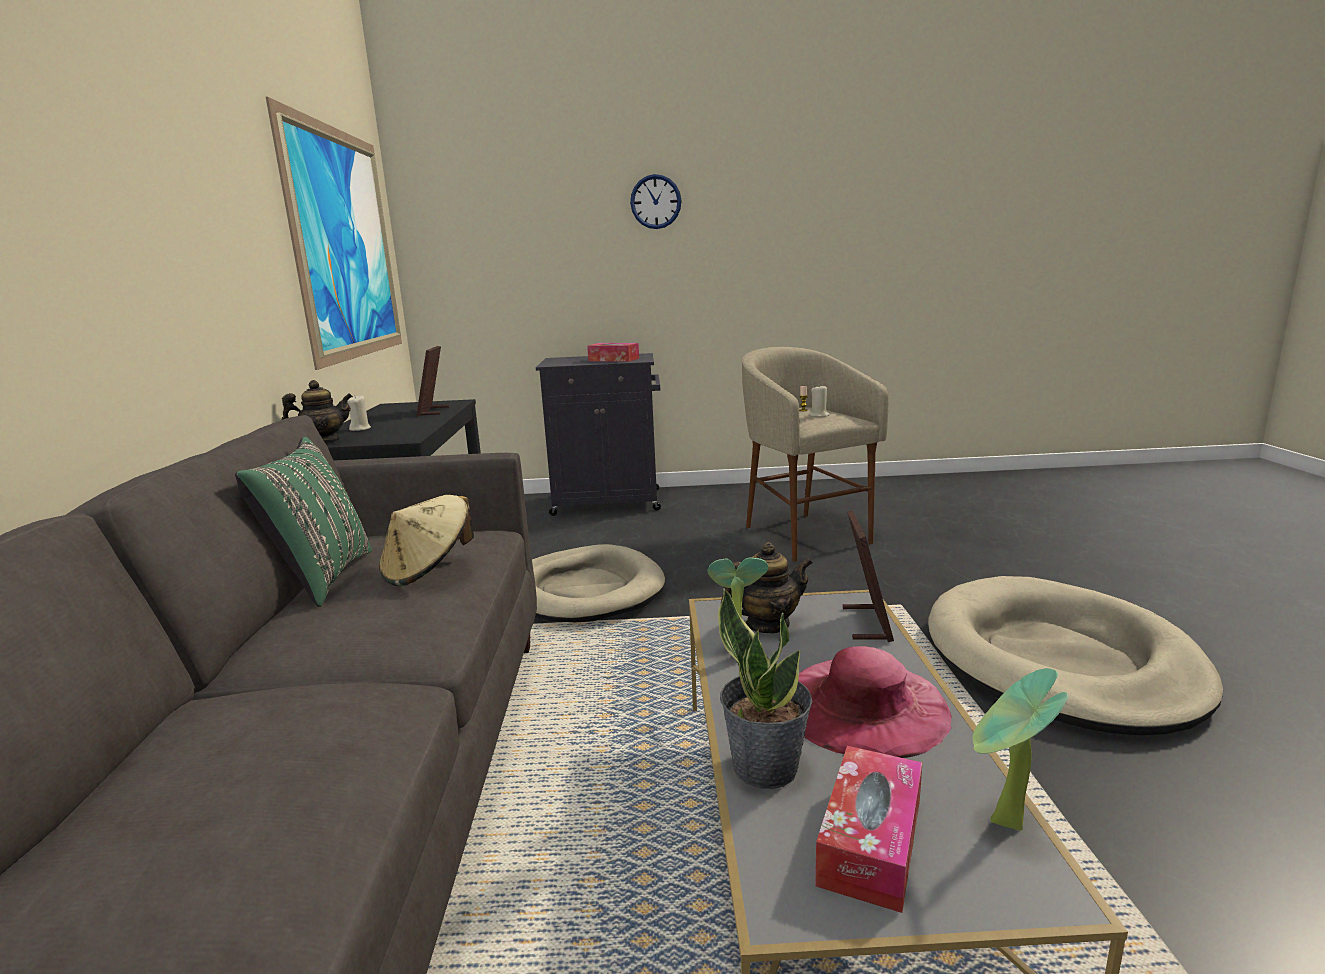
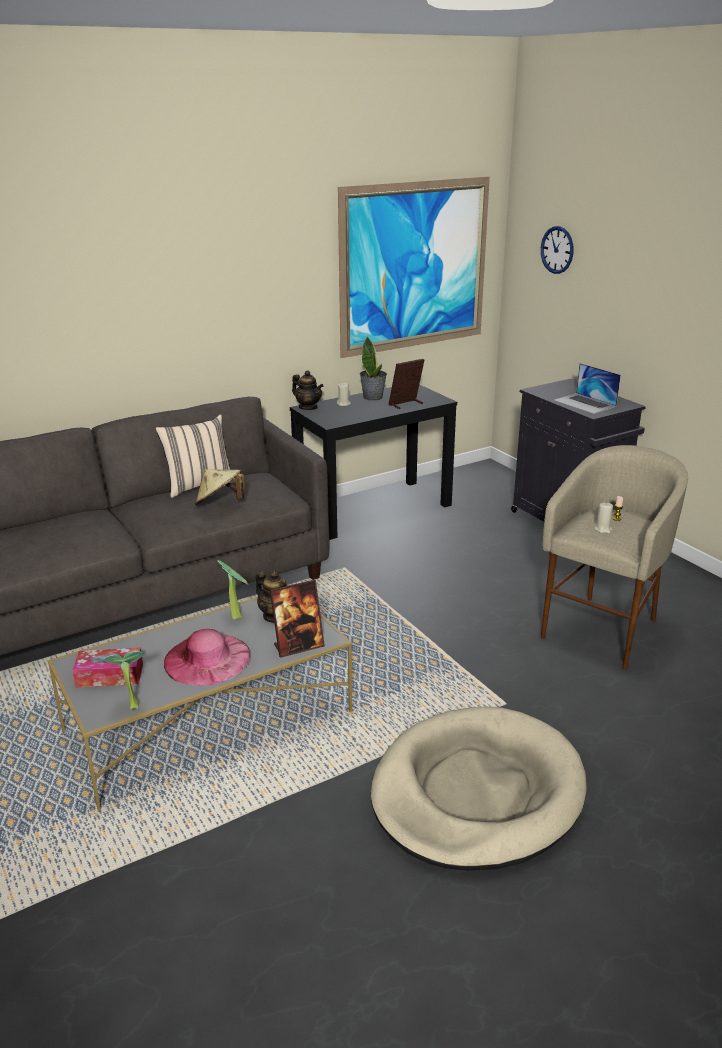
camera: 60 degrees right, 10 degrees up
green pillow [235,437,372,607] -> beige pillow [155,414,235,498]
beige dog bed [532,544,665,622] -> none
tissue box [587,343,639,362] -> laptop [554,363,621,414]
wall clock [630,174,681,229] -> wall clock moved to [541,226,574,274]
potted plant [718,588,812,789] -> potted plant moved to [360,337,387,401]

